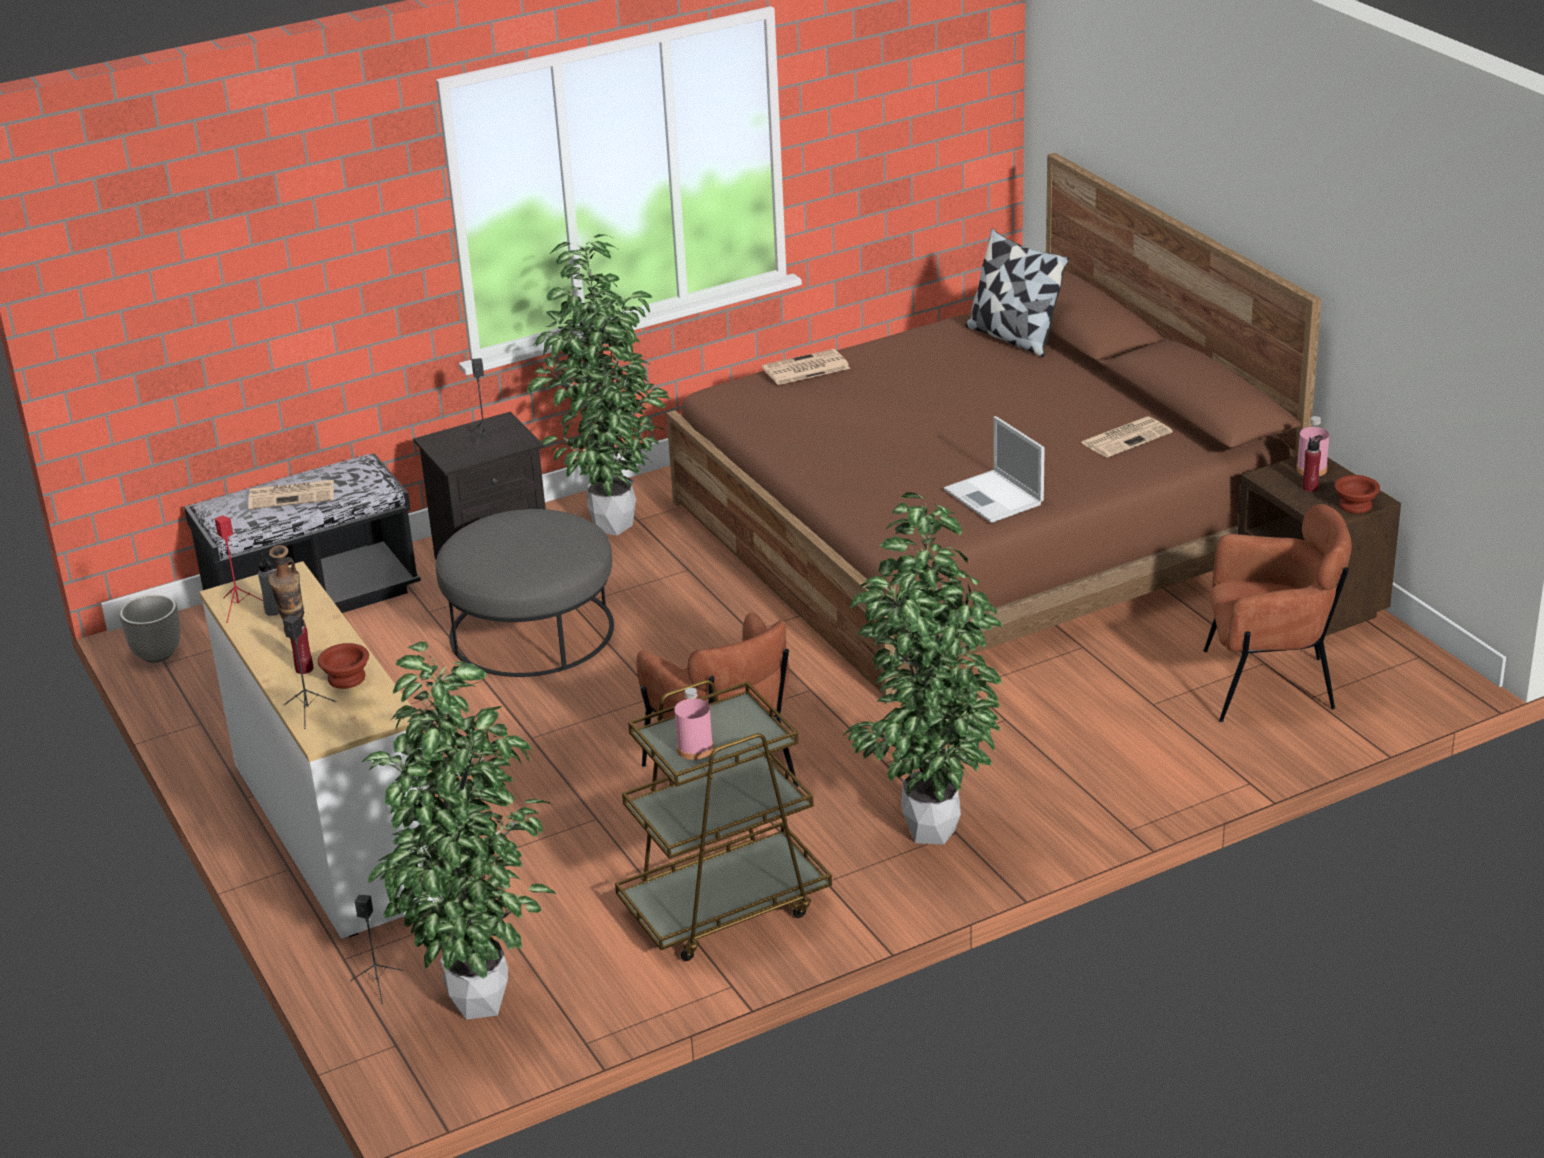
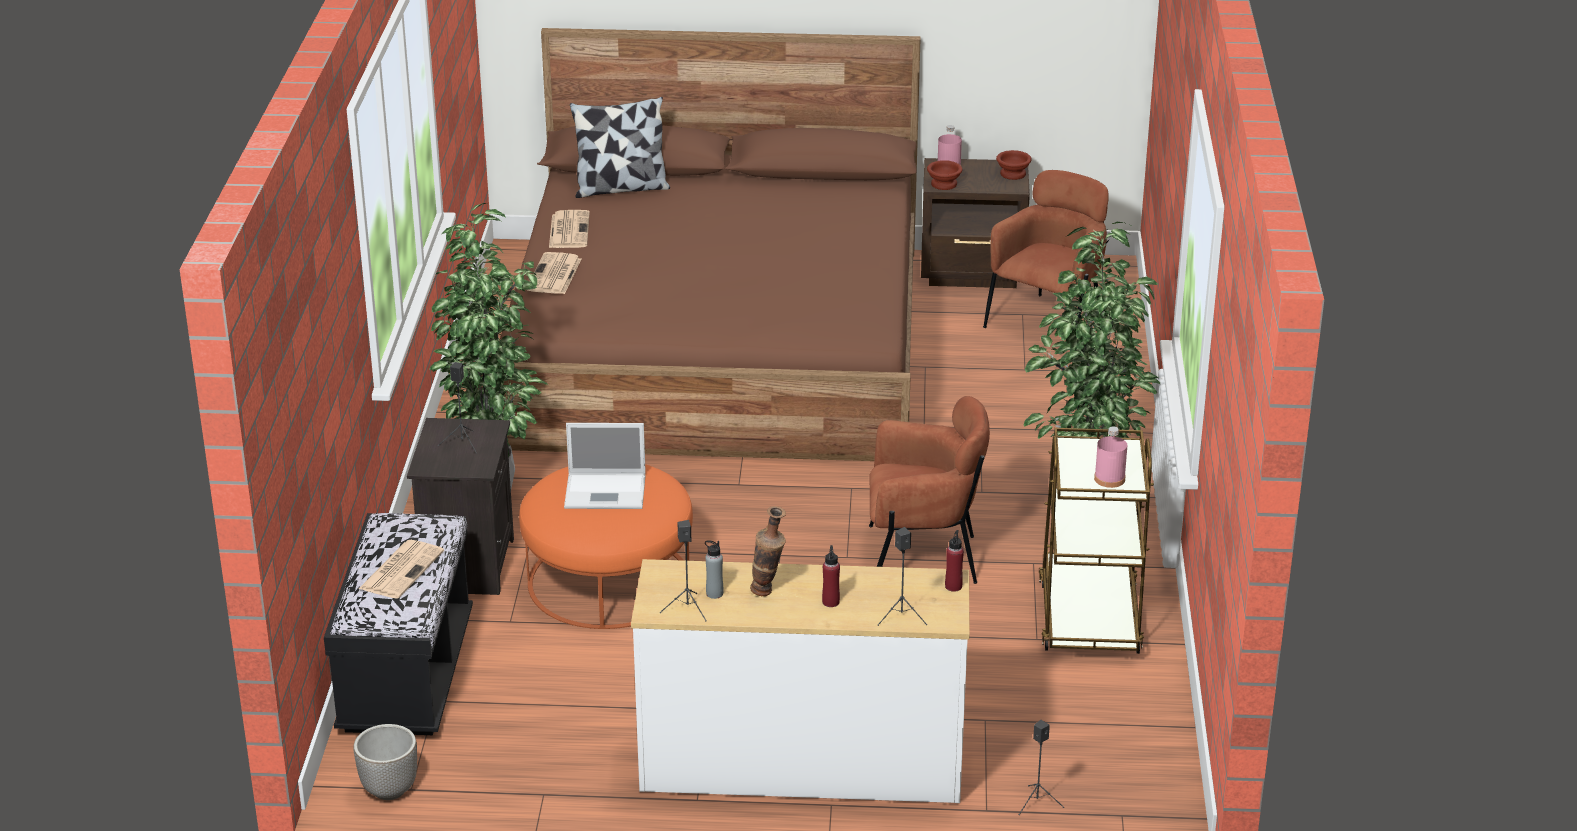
camera: 60 degrees left, 0 degrees up
red speaker [215,515,263,623] -> black speaker [660,520,707,621]
brown bowl [318,643,369,689] -> brown bowl moved to [927,160,962,190]
potted plant [362,642,556,1020] -> none
grey ottoman [436,509,614,677] -> orange ottoman [519,464,693,629]
laptop [944,416,1045,523] -> laptop moved to [564,423,646,509]
newspaper [1080,417,1173,458] -> newspaper moved to [549,210,590,248]
red bottle [1302,435,1322,492] -> red bottle moved to [945,530,964,592]

